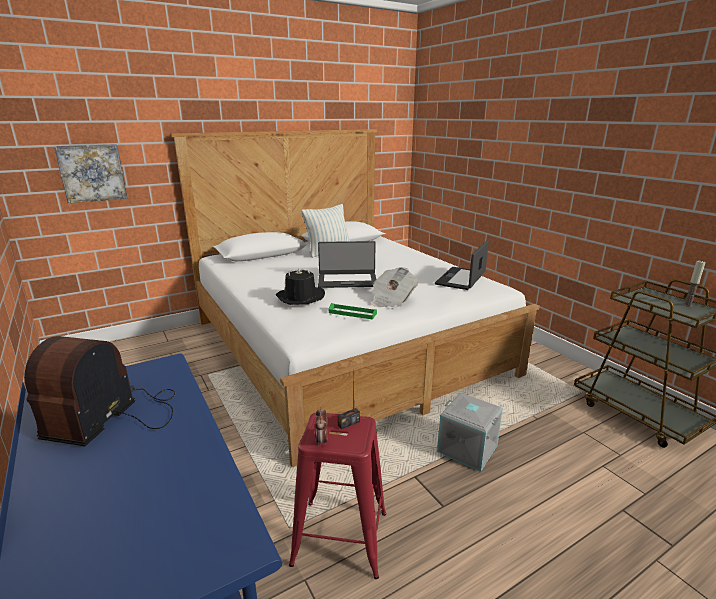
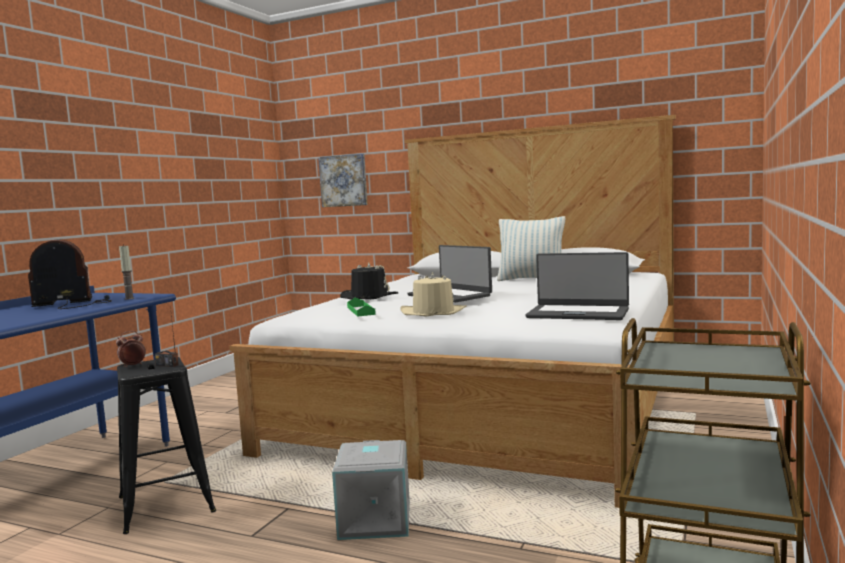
camera: 55 degrees right, 15 degrees down
red stool [289,413,386,579] -> black stool [117,357,216,534]
newspaper [372,267,418,307] -> beige hat [400,272,467,316]
laptop [435,240,489,290] -> laptop turned 150 degrees counterclockwise [525,252,629,320]
candle [683,260,706,307] -> candle moved to [119,244,134,300]

